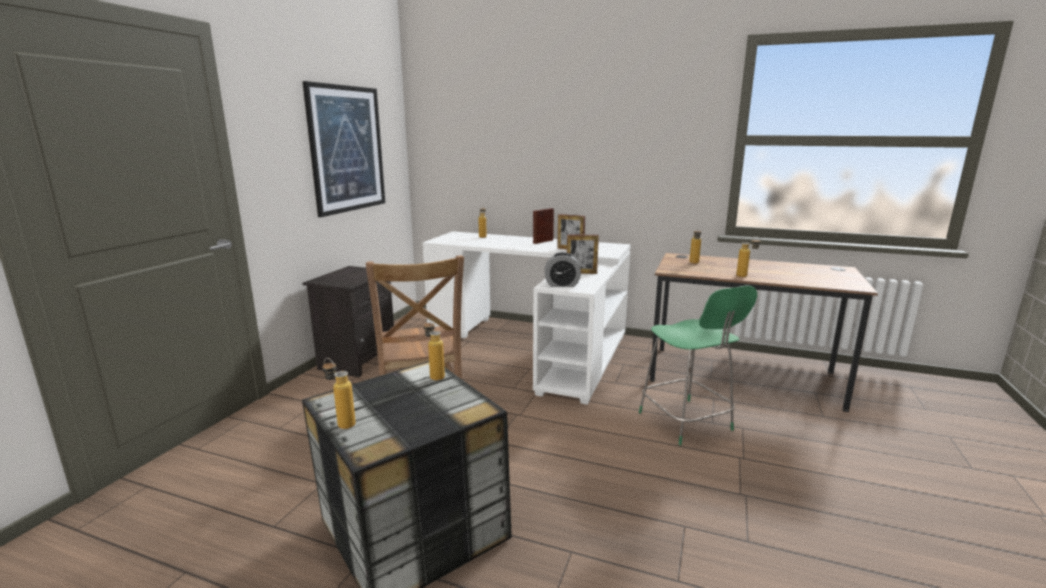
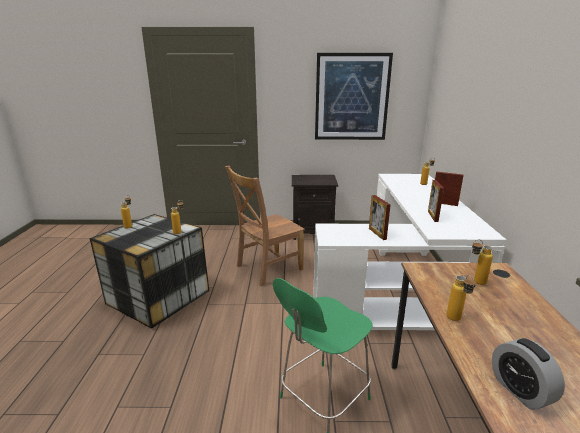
camera: 70 degrees right, 5 degrees up
alarm clock [544,252,581,287] -> alarm clock moved to [492,338,565,410]

